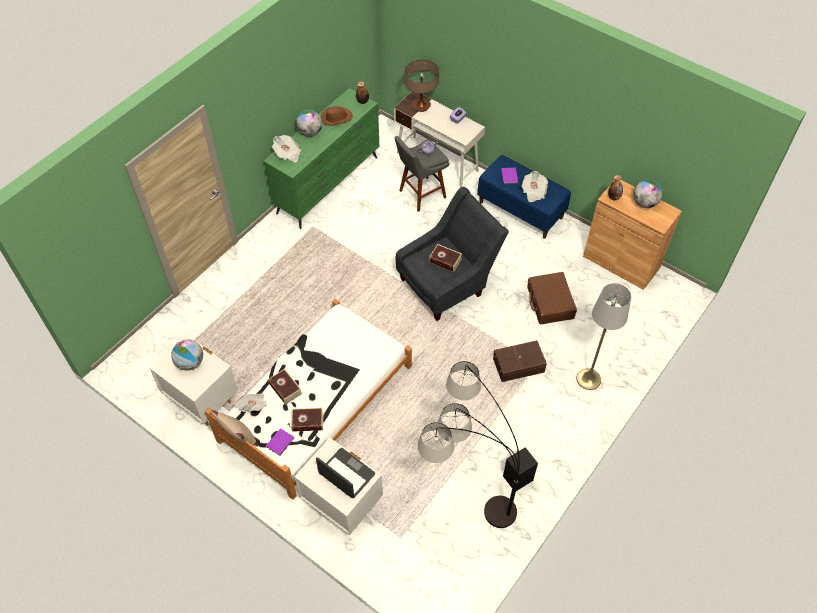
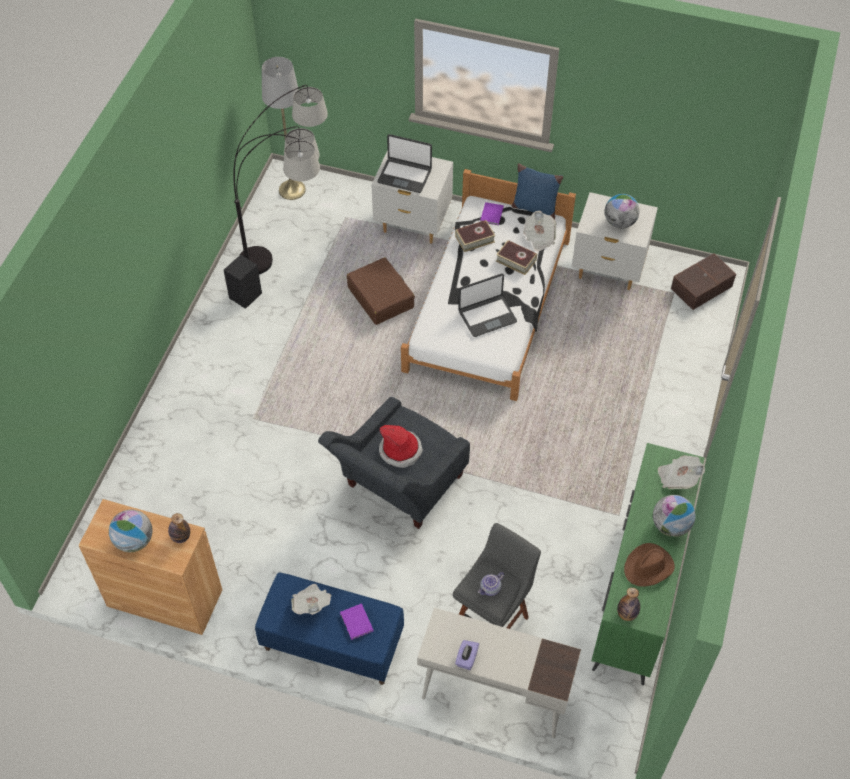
camera: 160 degrees right, 0 degrees up
beige pillow [211,410,259,447] -> blue pillow [511,163,563,220]
table lamp [404,59,439,112] -> none
book [429,244,462,272] -> hat [379,425,423,468]
brown storage box [493,340,547,382] -> brown storage box moved to [671,253,736,310]
brown suitcase [528,272,577,325] -> brown suitcase moved to [347,257,415,325]
grey floor lamp [576,283,631,390] -> grey floor lamp moved to [262,57,306,200]
none -> laptop [458,273,517,337]

